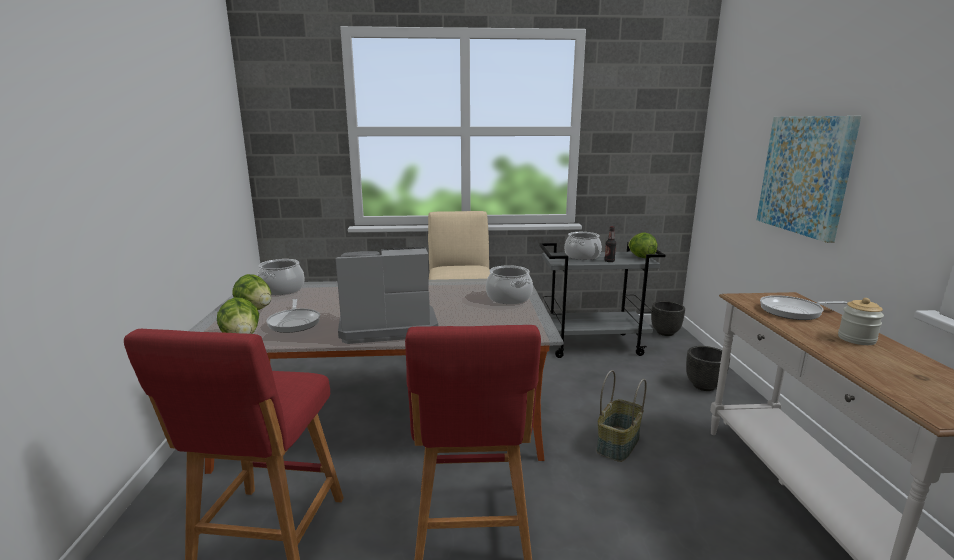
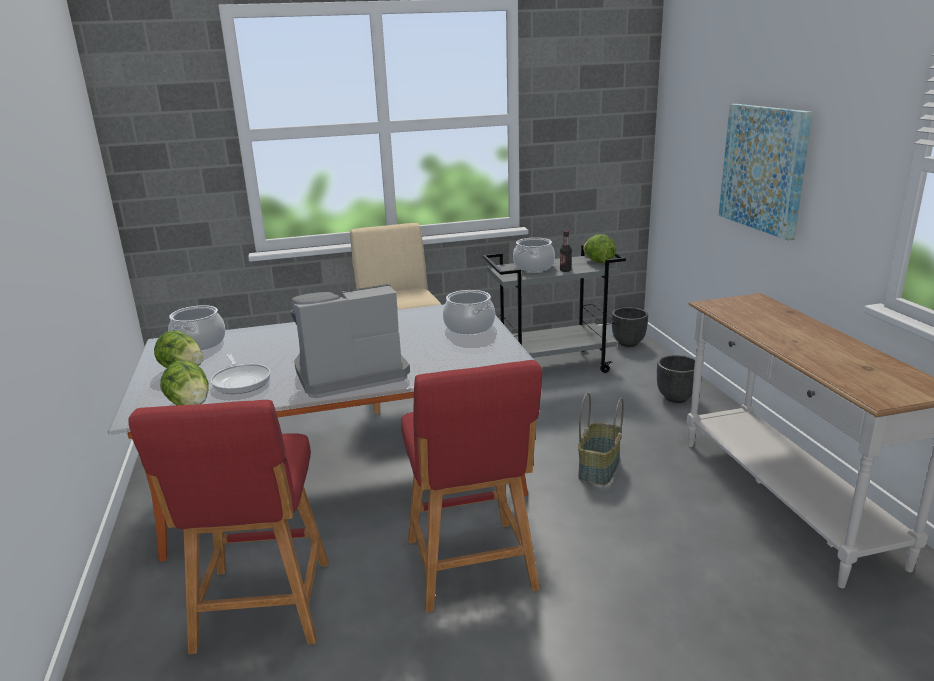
camera: 10 degrees left, 5 degrees up
frying pan [760,295,848,320] -> none
jar [838,298,884,345] -> none

